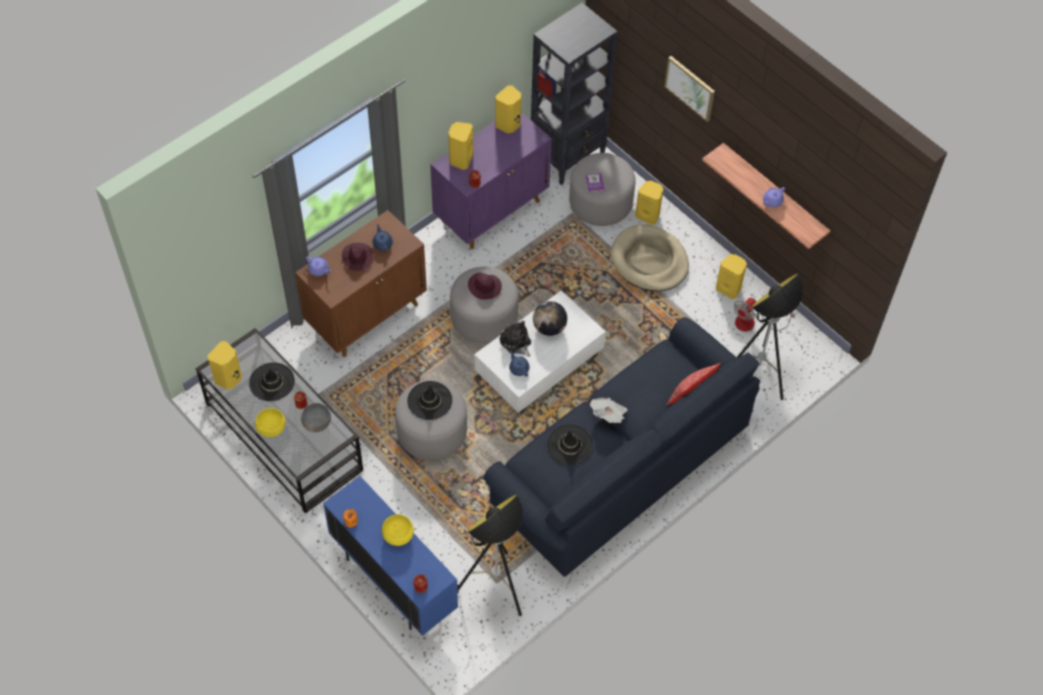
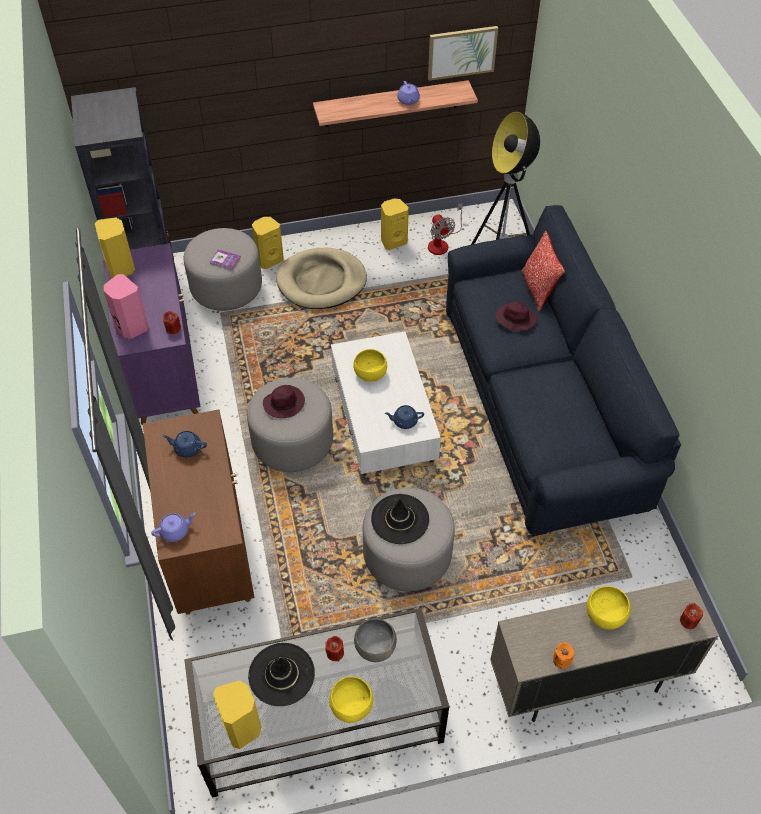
camera: 60 degrees left, 5 degrees down
blue cabinet [323,476,459,636] -> beige cabinet [490,578,719,722]
purple hat [342,243,373,271] -> purple hat moved to [495,301,537,332]
yellow speaker [448,122,473,170] -> pink speaker [104,274,149,339]
floor lamp [459,494,523,616] -> none
plush toy [500,321,531,357] -> none
globe [533,301,567,336] -> yellow bowl [353,349,387,382]
black hat [547,424,593,465] -> none
newspaper [590,397,627,423] -> none
picture [664,56,715,122] -> picture moved to [428,26,498,81]

